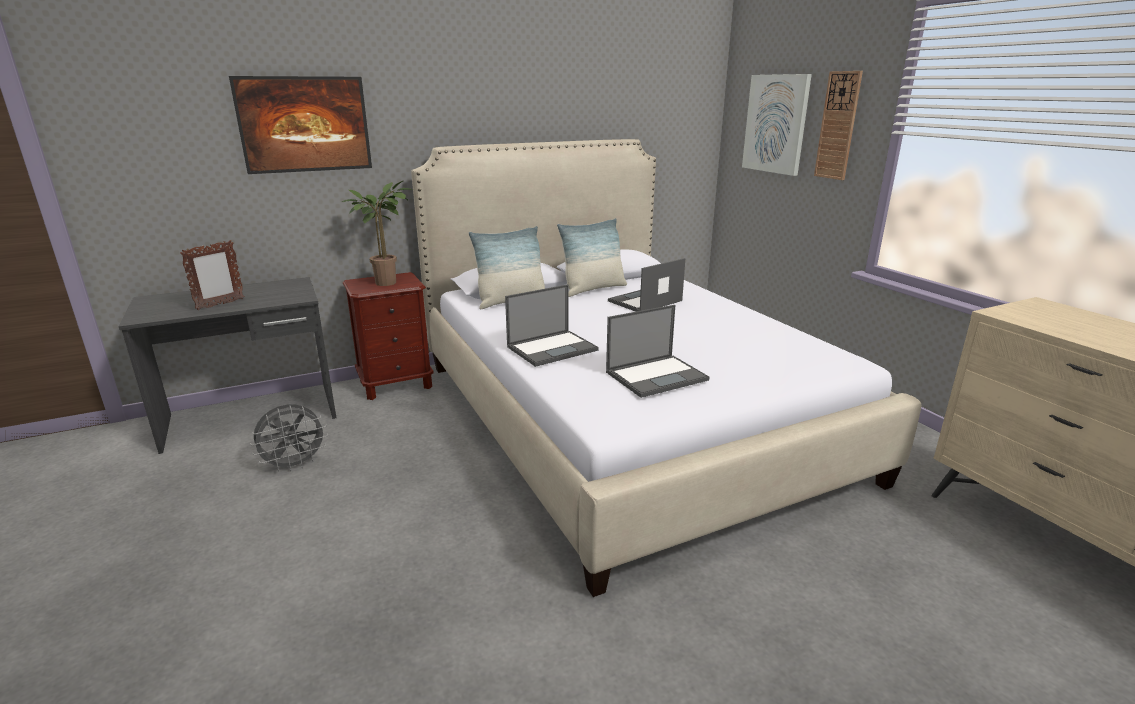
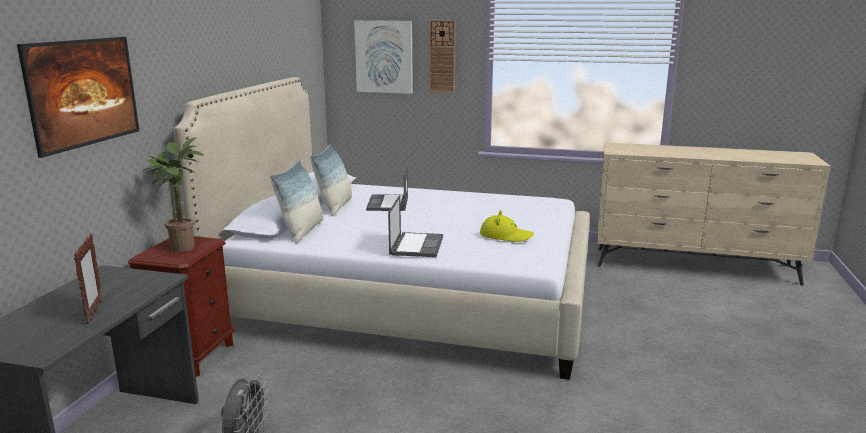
camera: 50 degrees left, 5 degrees down
laptop [606,305,709,398] -> yellow hat [480,210,534,242]

